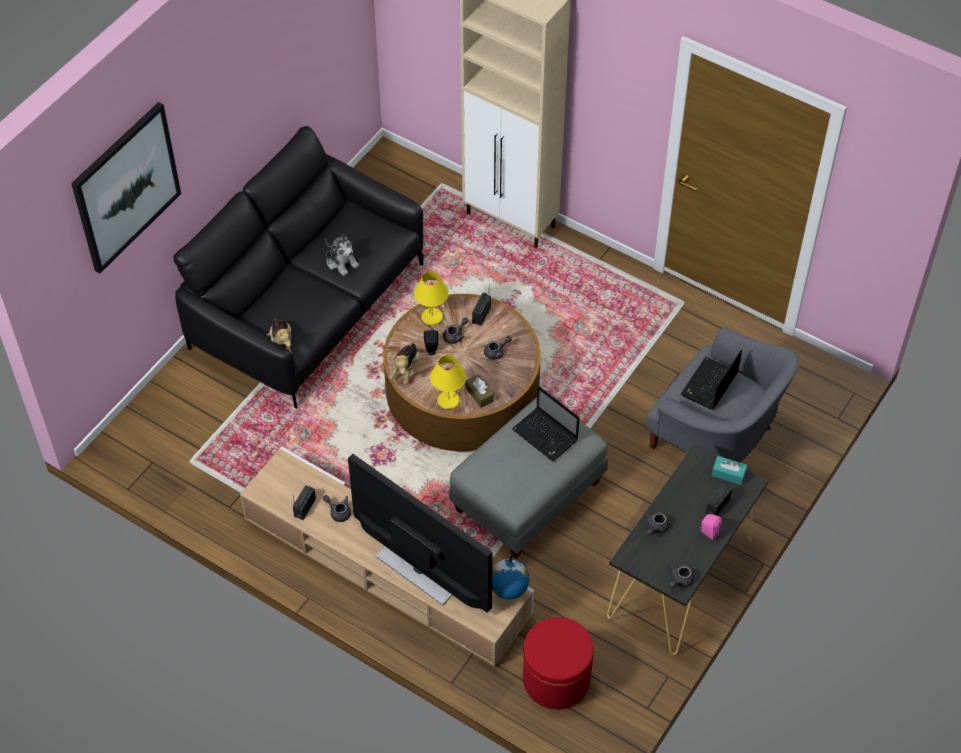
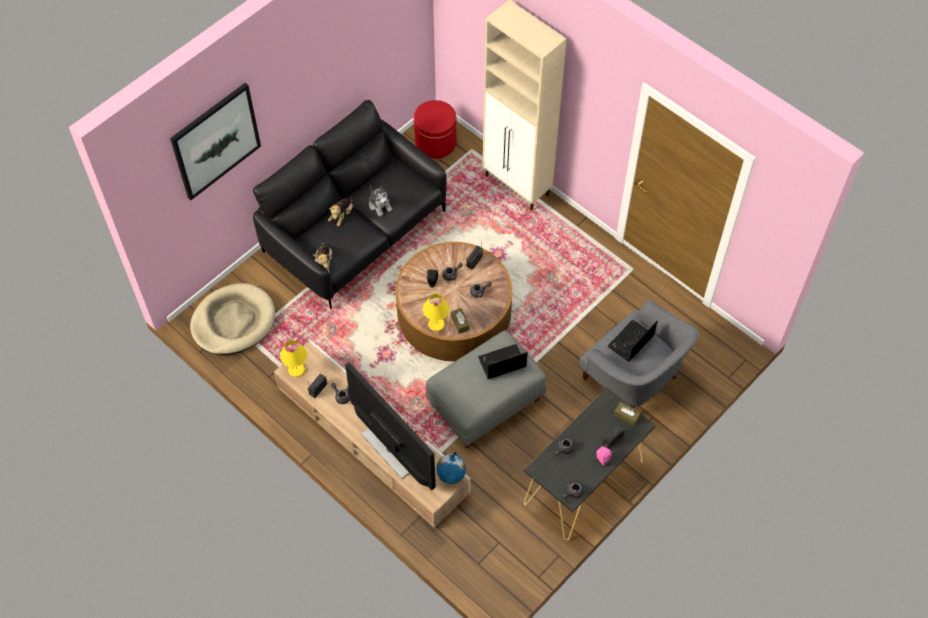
camera: 10 degrees right, 5 degrees up
plush toy [389,343,420,384] -> plush toy moved to [328,197,353,226]
yellow table lamp [414,271,449,326] -> yellow table lamp moved to [280,340,307,377]
laptop [512,386,580,461] -> laptop turned 105 degrees clockwise [478,344,528,379]
red ottoman [523,617,594,709] -> red ottoman moved to [414,100,456,159]
turquoise tissue box [712,456,747,485] -> brown tissue box [614,402,641,426]
none -> beige dog bed [190,283,275,355]

